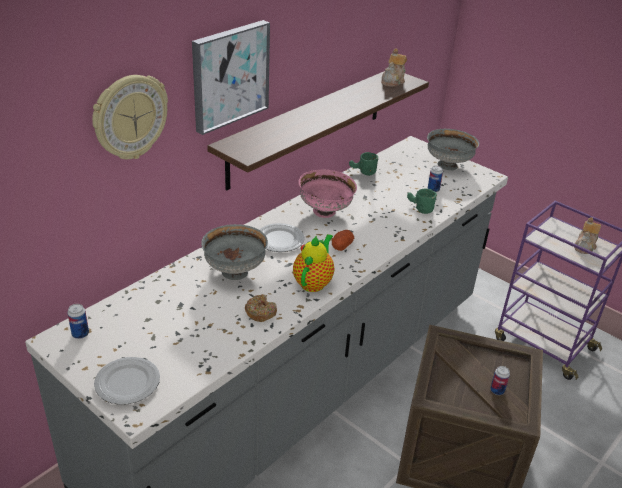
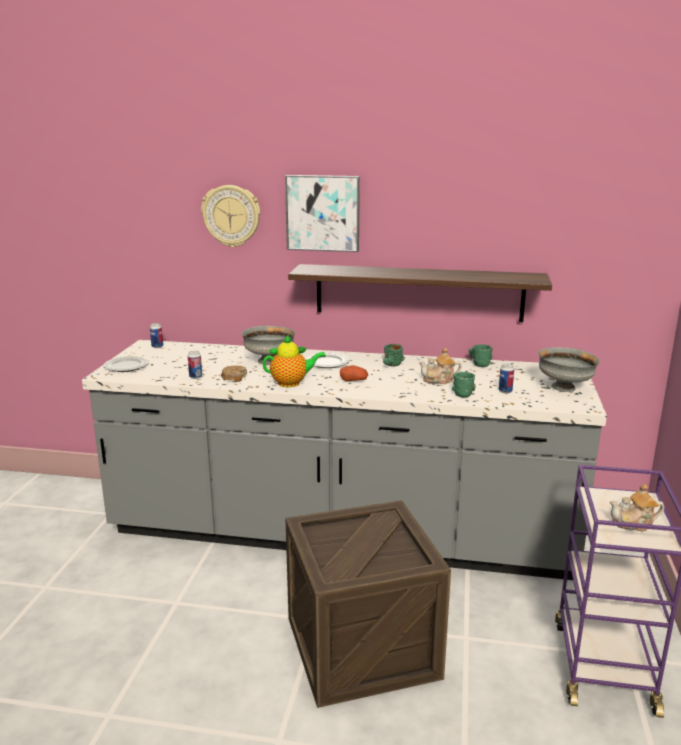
camera: 60 degrees right, 15 degrees down
pink bowl [299,170,357,218] -> green mug [383,344,405,367]
teapot [381,48,407,87] -> teapot moved to [419,348,461,384]
can [490,366,510,395] -> can moved to [188,351,202,379]

